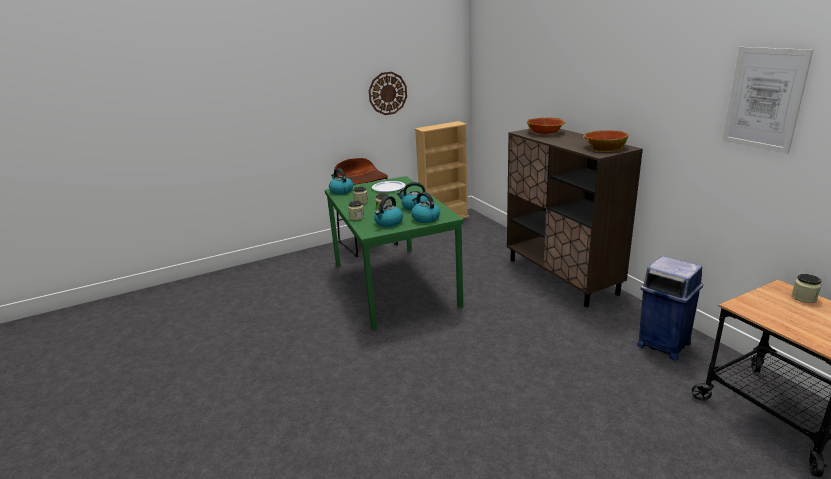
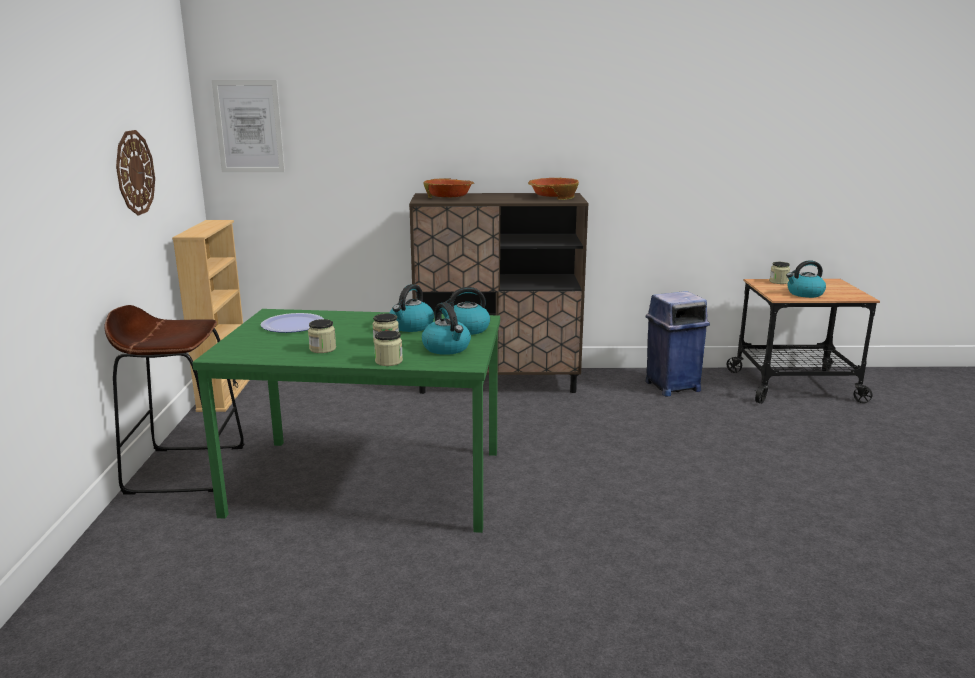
camera: 65 degrees left, 5 degrees down
kettle [329,168,353,194] -> kettle moved to [786,260,826,298]
picture [722,47,813,154] -> picture moved to [212,80,285,172]

